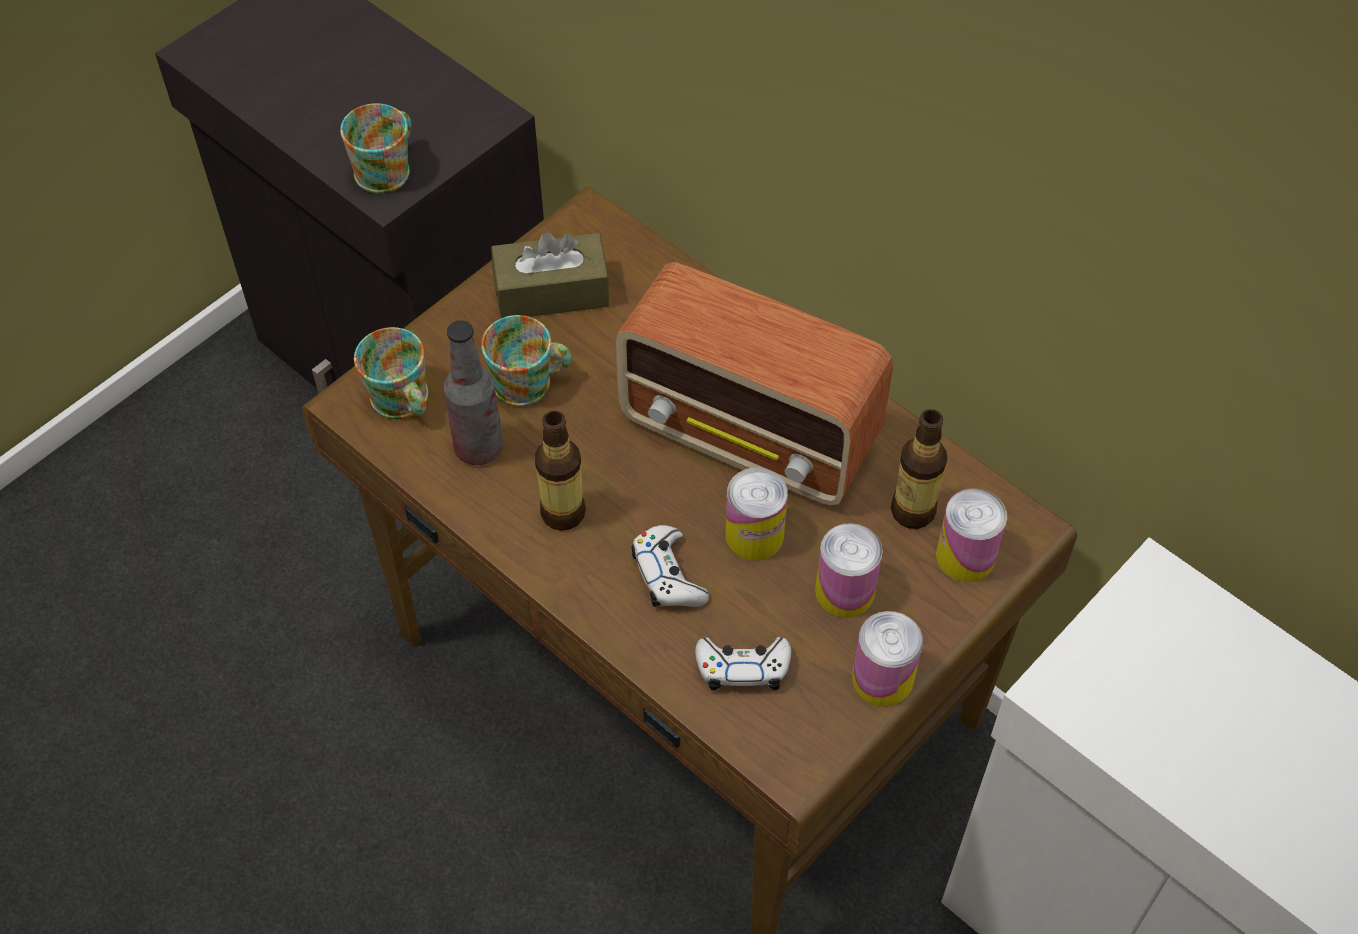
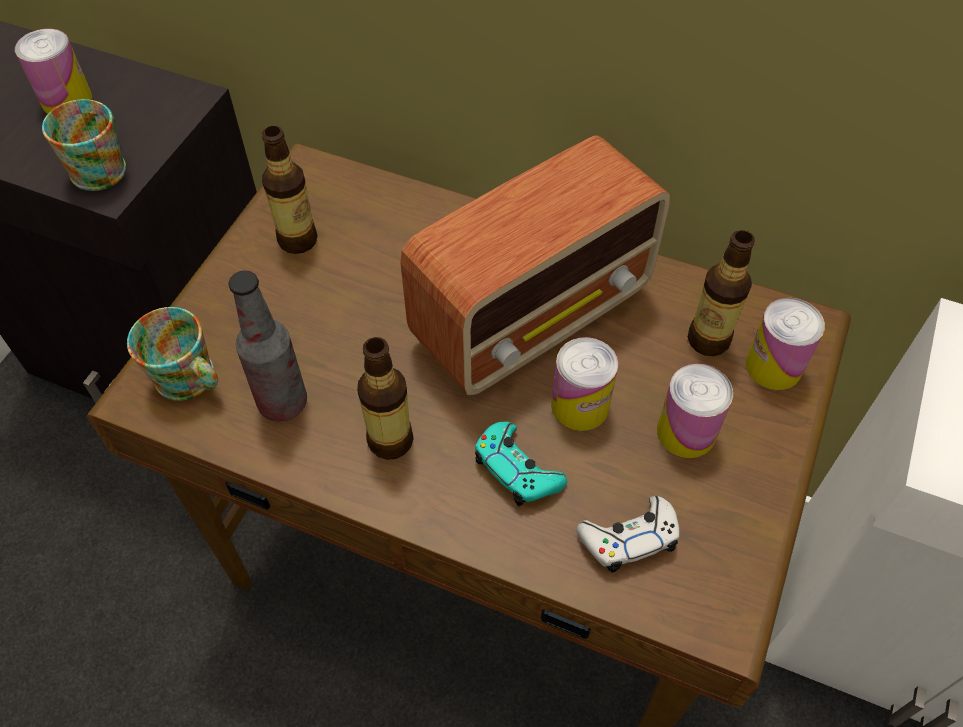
camera: 20 degrees left, 0 degrees up
mug [481,315,571,407] -> none
brown tissue box [491,232,610,318] -> bottle [262,126,318,254]
radio [615,262,893,505] -> radio turned 45 degrees counterclockwise [400,136,670,395]
white game controller [631,525,709,607] -> turquoise game controller [475,422,567,506]
can [852,611,923,707] -> can moved to [15,29,92,114]

